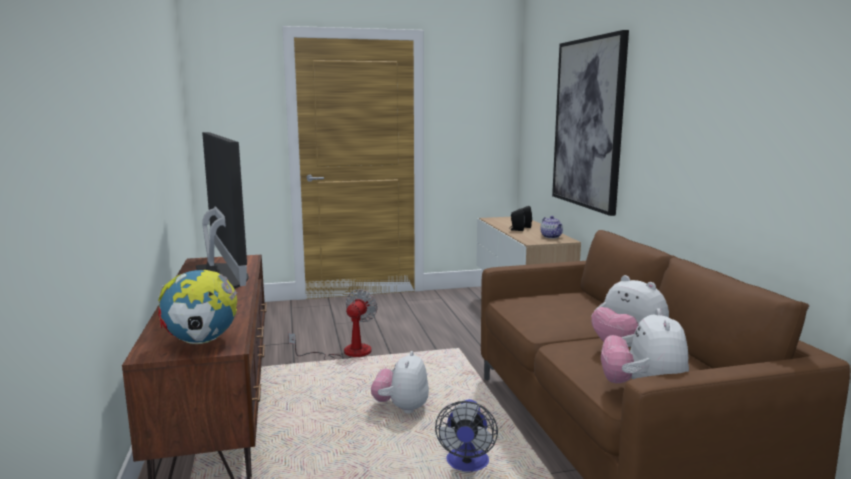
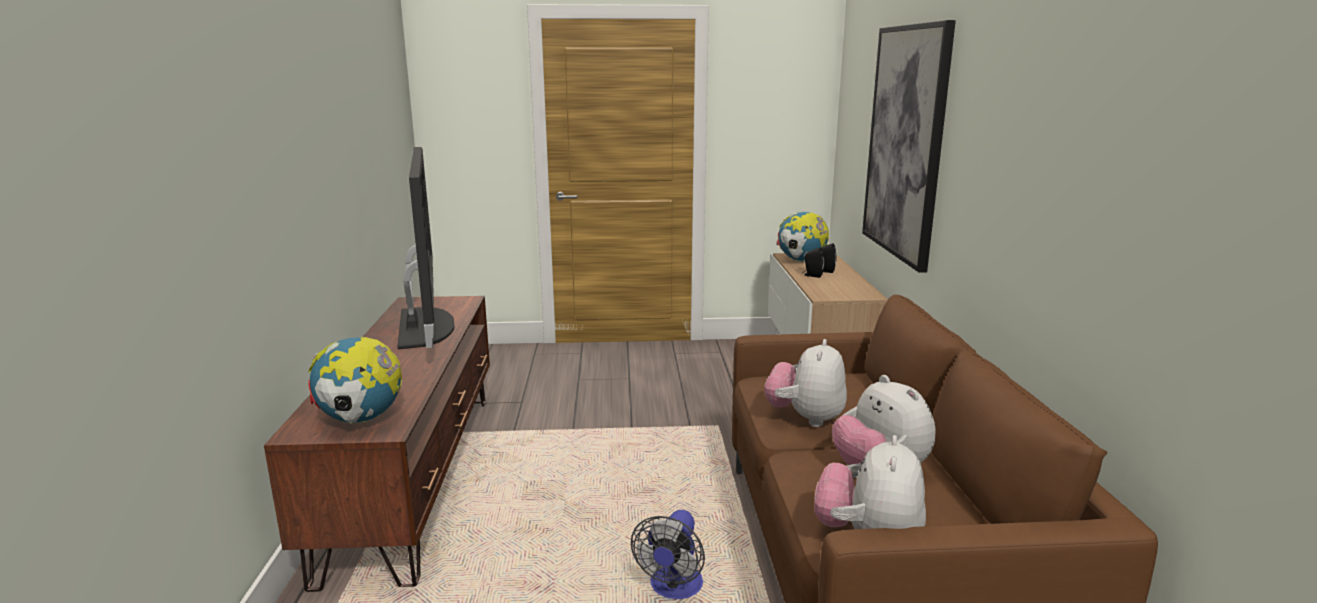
camera: 10 degrees right, 5 degrees up
fan [288,289,377,360] -> none
plush toy [371,351,429,413] -> plush toy moved to [764,339,847,427]
teapot [540,216,563,238] -> none
none -> globe [777,212,829,262]

